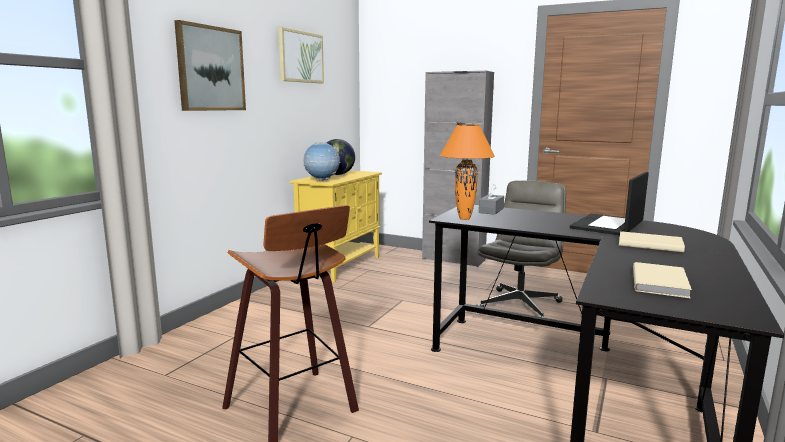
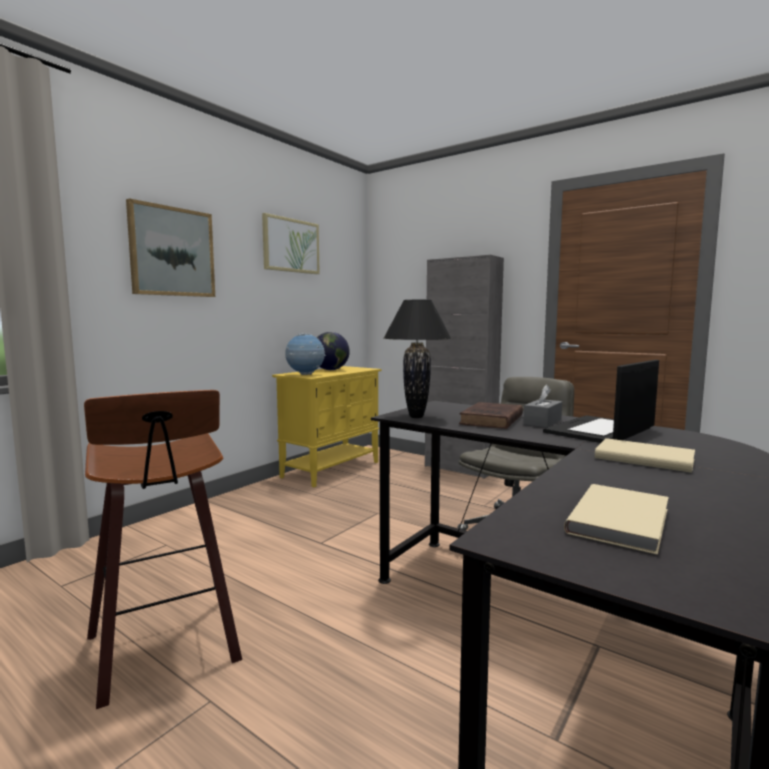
camera: 10 degrees right, 5 degrees down
orange table lamp [440,124,495,220] -> black table lamp [384,300,451,418]
grey tissue box [479,185,504,215] -> grey tissue box moved to [523,385,562,428]
none -> brown book [459,402,523,429]

